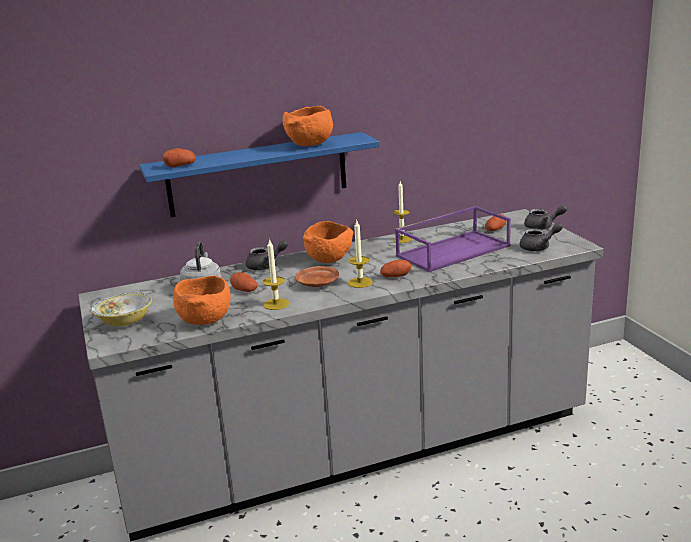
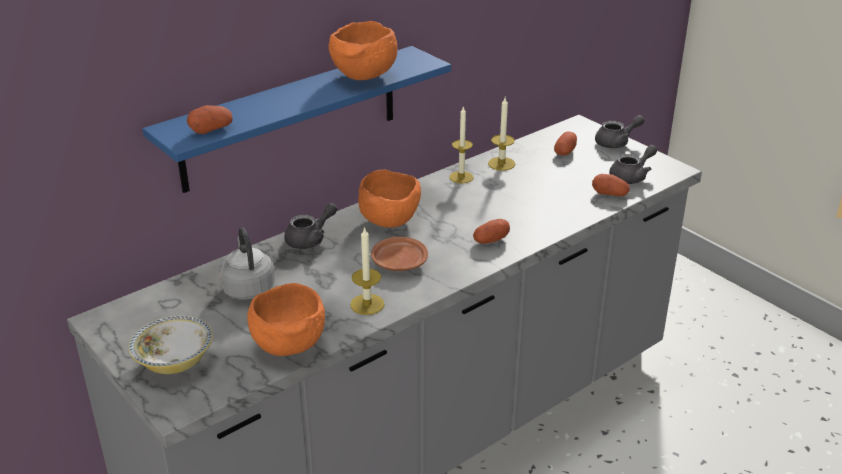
camera: 20 degrees left, 10 degrees up
potato [230,272,257,292] -> potato moved to [592,174,630,196]
candle [348,221,373,288] -> candle moved to [488,98,515,171]
purple tray [395,206,511,272] -> none

